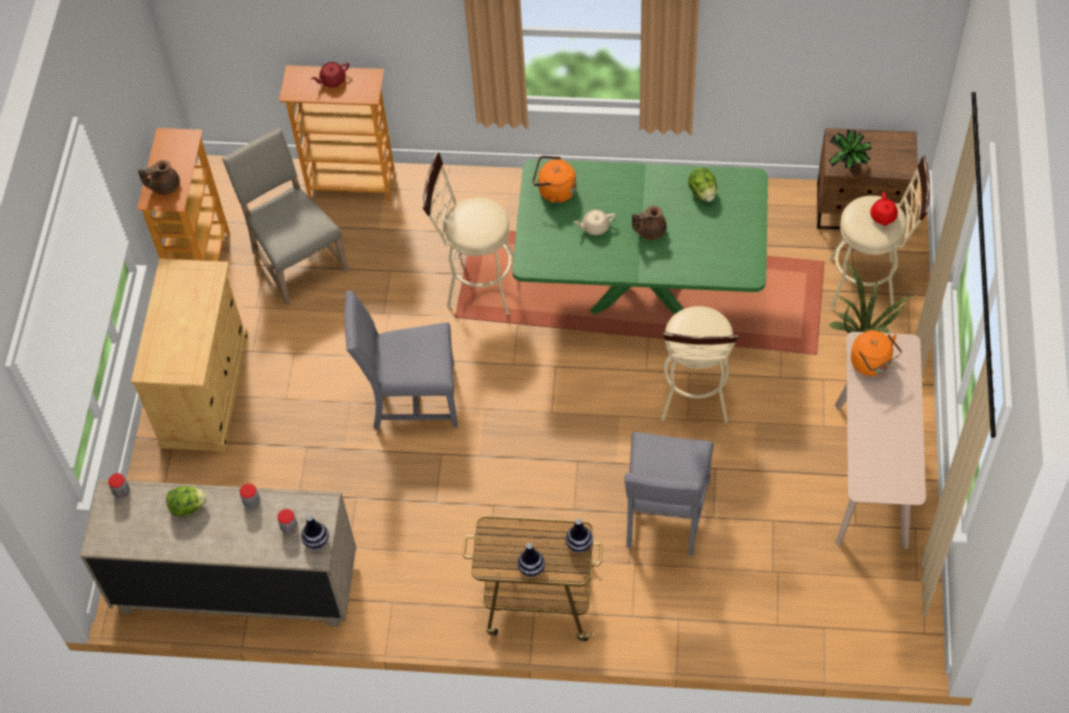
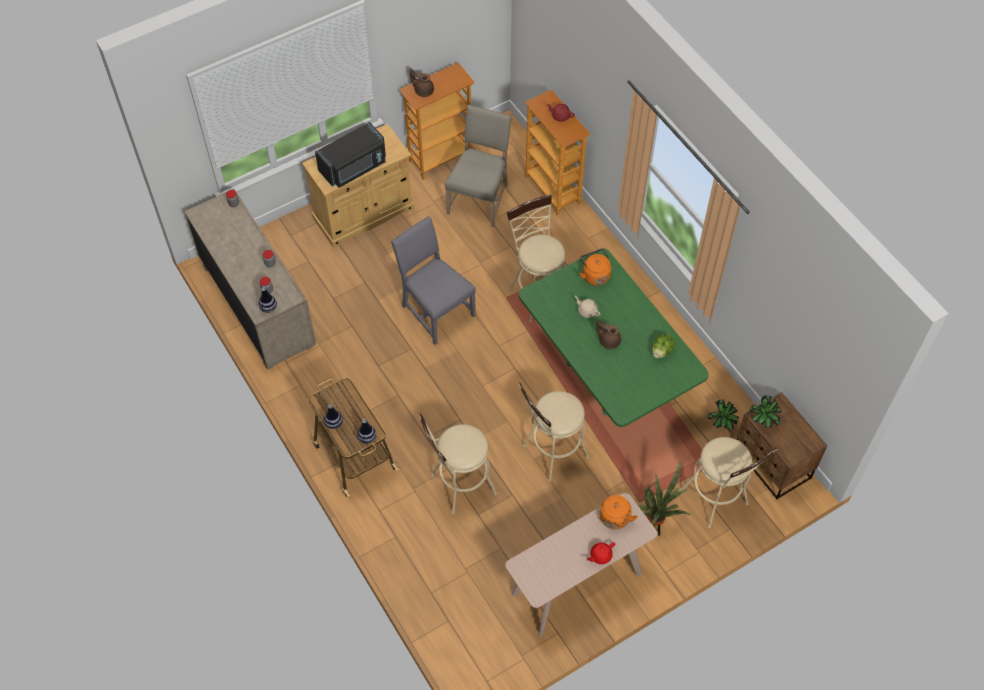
camera: 50 degrees right, 0 degrees up
lettuce [166,486,207,517] -> none
grey chair [624,432,714,556] -> beige stool [419,414,497,515]
red teapot [870,192,898,226] -> red teapot moved to [586,542,616,564]
none -> black microwave [315,122,386,188]
none -> potted plant [708,399,740,430]

